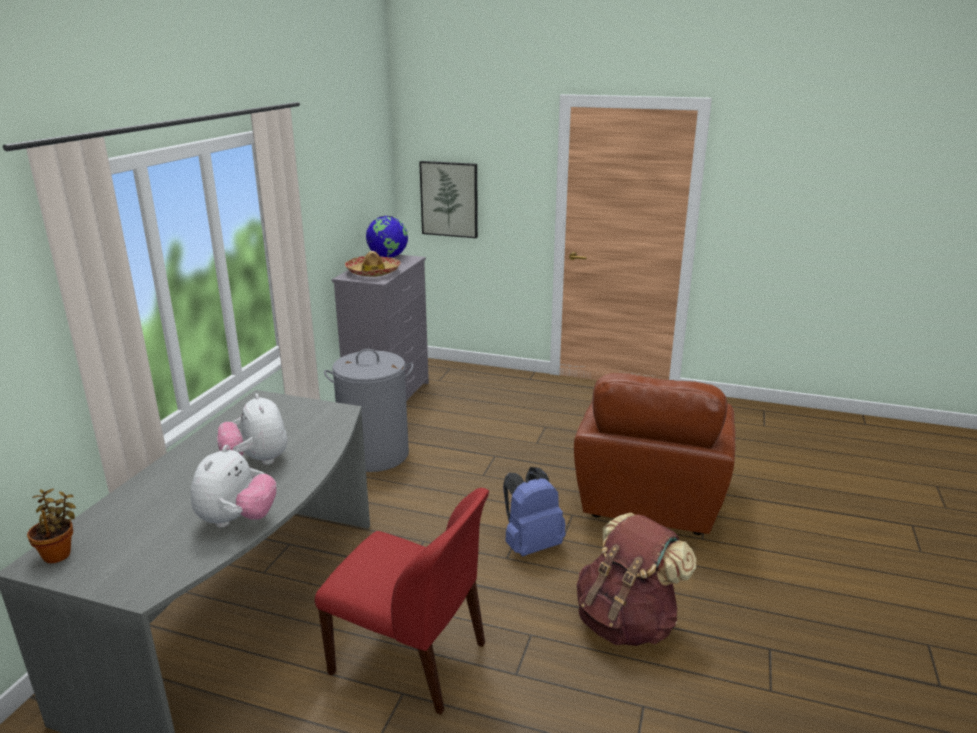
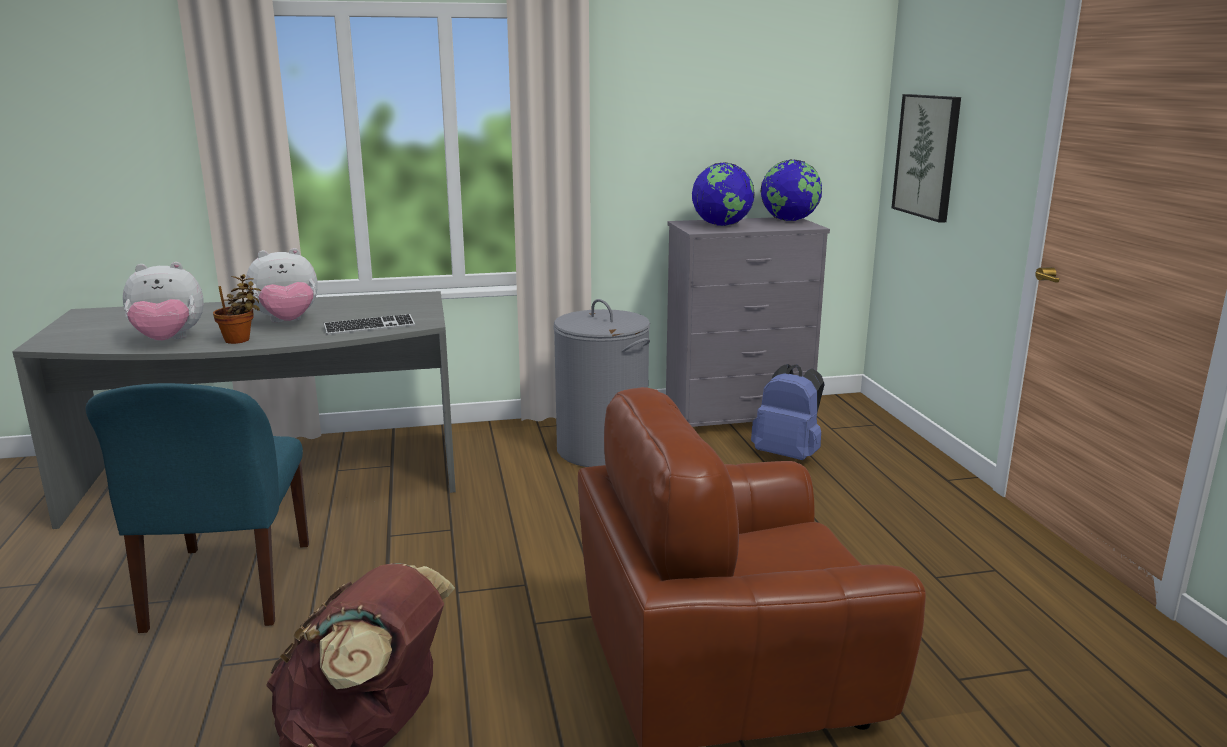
camera: 60 degrees right, 5 degrees down
potted plant [27,488,76,563] -> potted plant moved to [213,274,261,344]
plush toy [217,393,287,465] -> plush toy turned 150 degrees counterclockwise [245,248,318,322]
red chair [315,488,489,715] -> blue chair [86,383,309,633]
hat [345,251,401,277] -> globe [692,162,755,226]
blue backpack [503,467,566,556] -> blue backpack moved to [751,364,825,460]
none -> keyboard [324,314,415,335]

